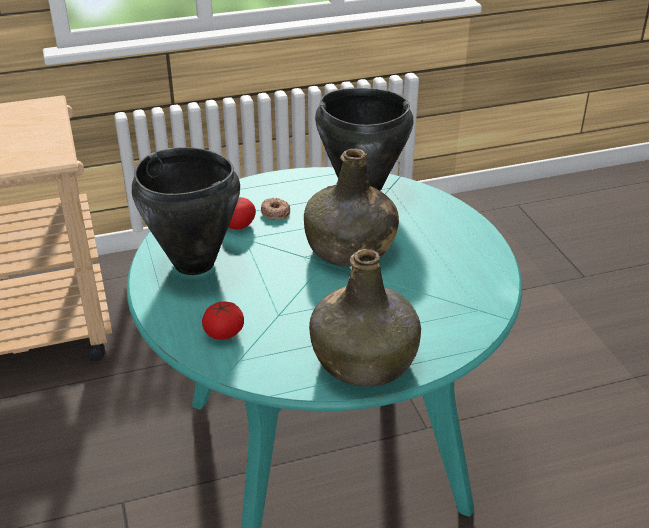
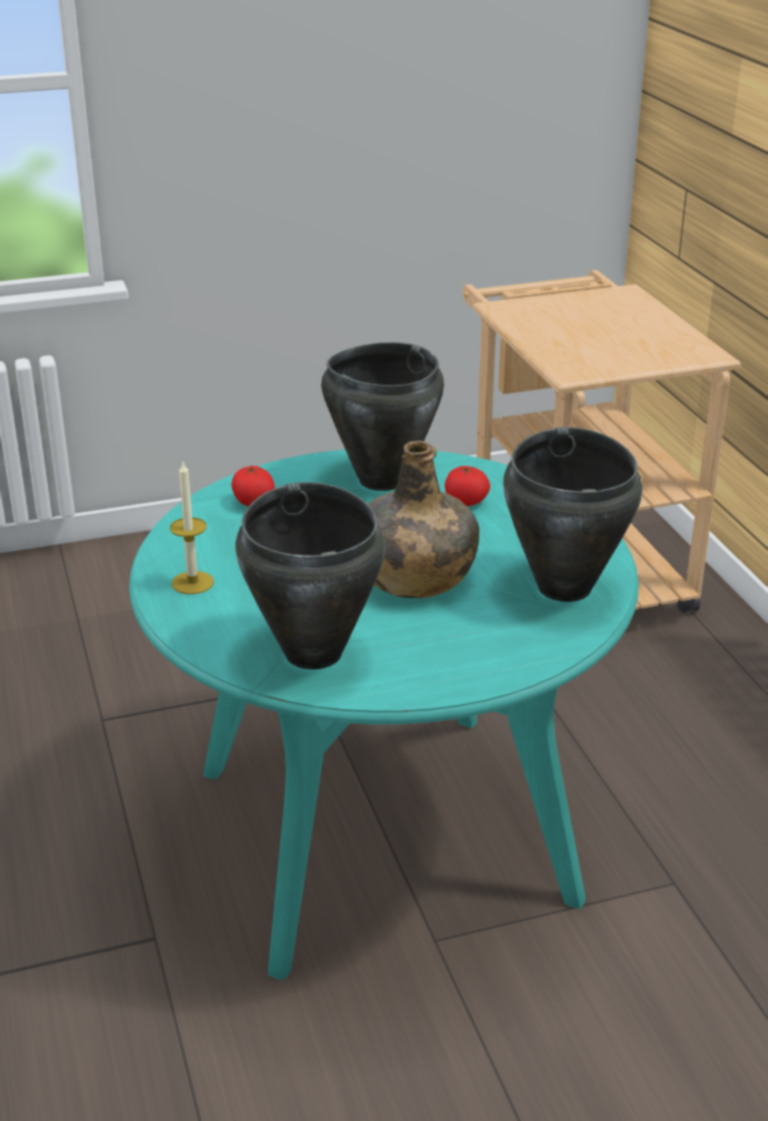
camera: 90 degrees right, 5 degrees down
donut [261,198,290,220] -> none
green bottle [309,249,421,387] -> candle [170,462,214,594]
none -> black cooking pot [235,482,385,669]

